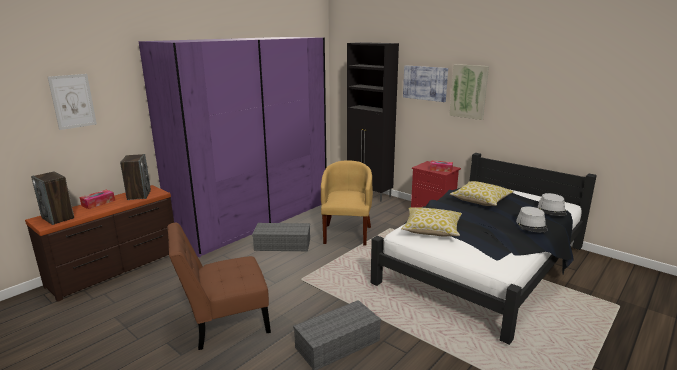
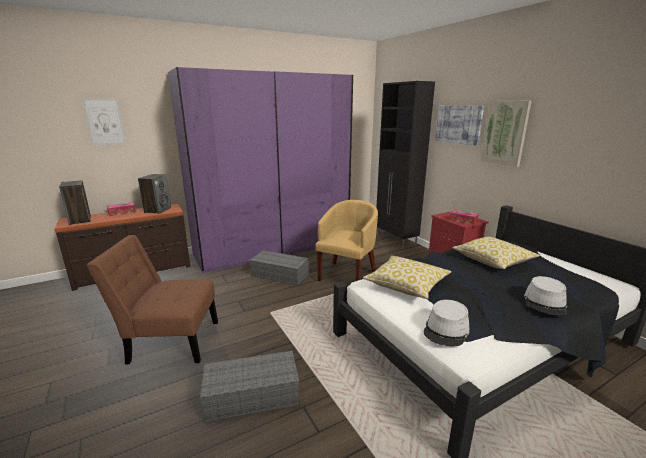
camera: 20 degrees right, 0 degrees up
grey hat [538,193,567,216] -> grey hat moved to [423,300,469,346]

